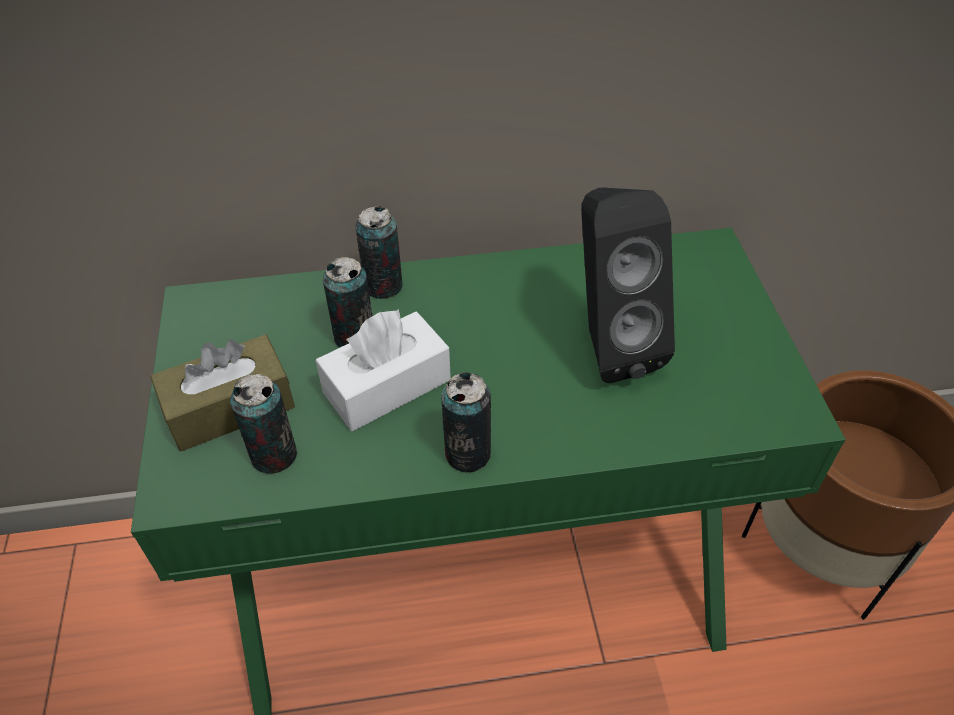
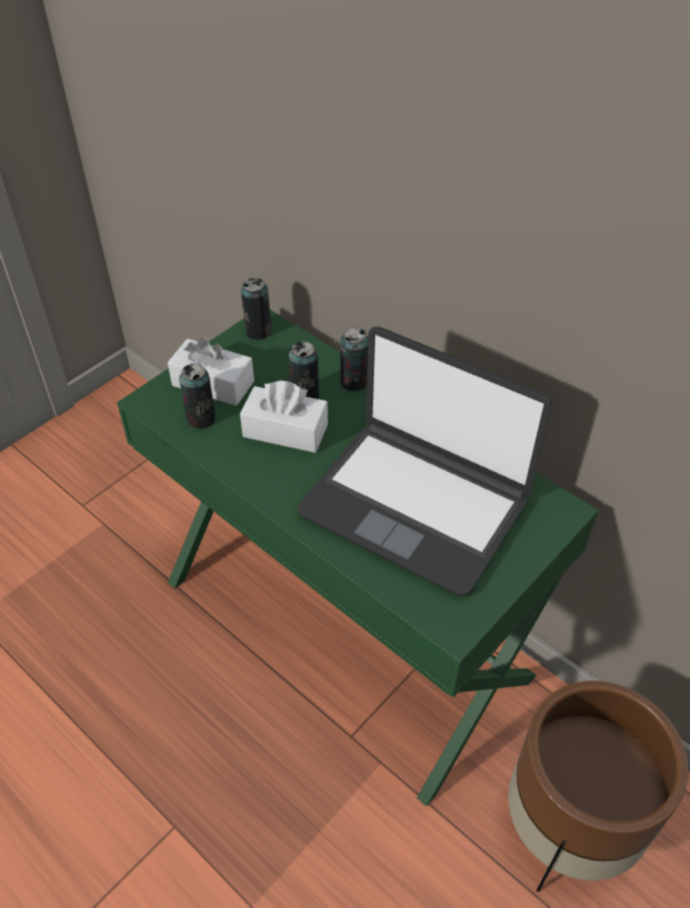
camera: 50 degrees right, 0 degrees up
brown tissue box [150,335,295,451] -> white tissue box [167,337,254,406]
can [441,372,491,473] -> can moved to [241,278,272,340]
black speaker [581,188,675,383] -> laptop [297,327,552,597]

